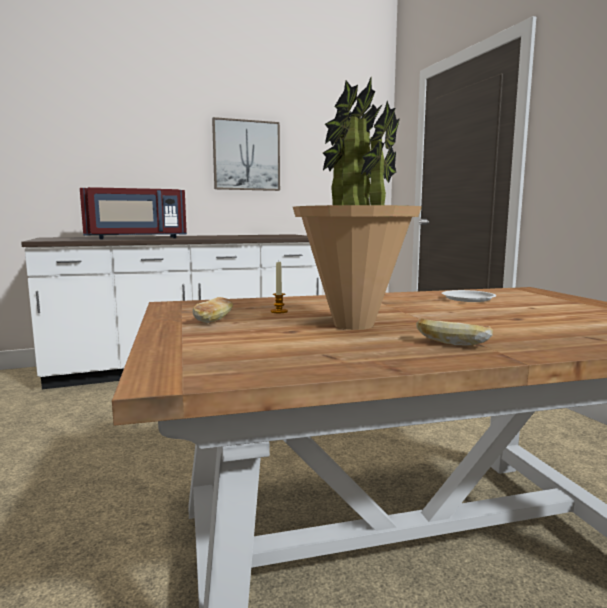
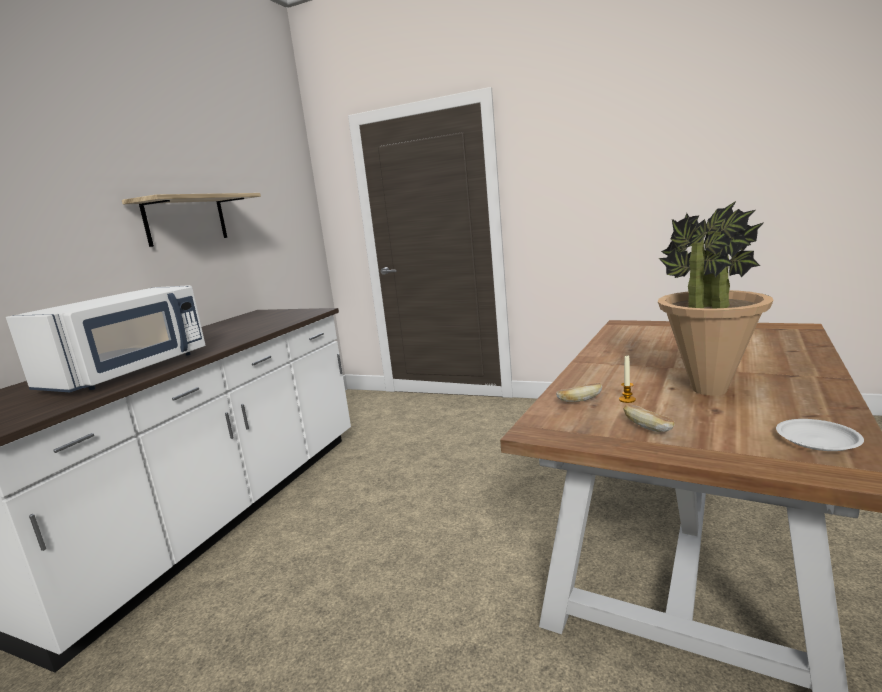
camera: 45 degrees left, 5 degrees up
red microwave [80,187,187,239] -> white microwave [6,285,206,392]
picture [212,117,280,191] -> shelf [122,193,261,247]
bread [416,319,493,346] -> bread moved to [556,383,602,402]
white plate [442,290,496,302] -> white plate moved to [776,419,864,451]

